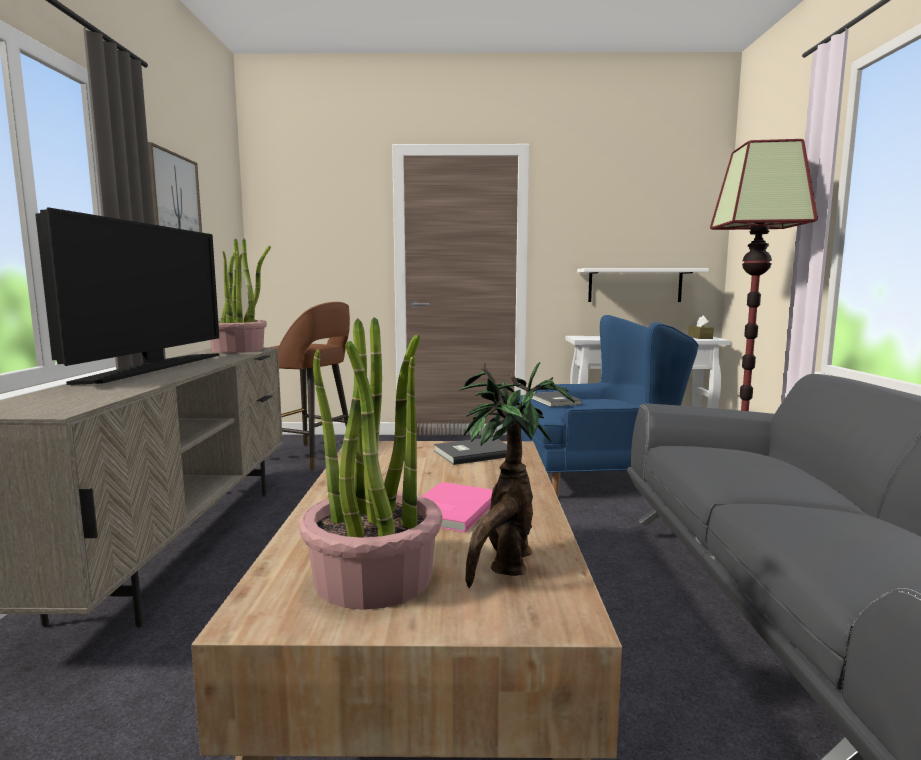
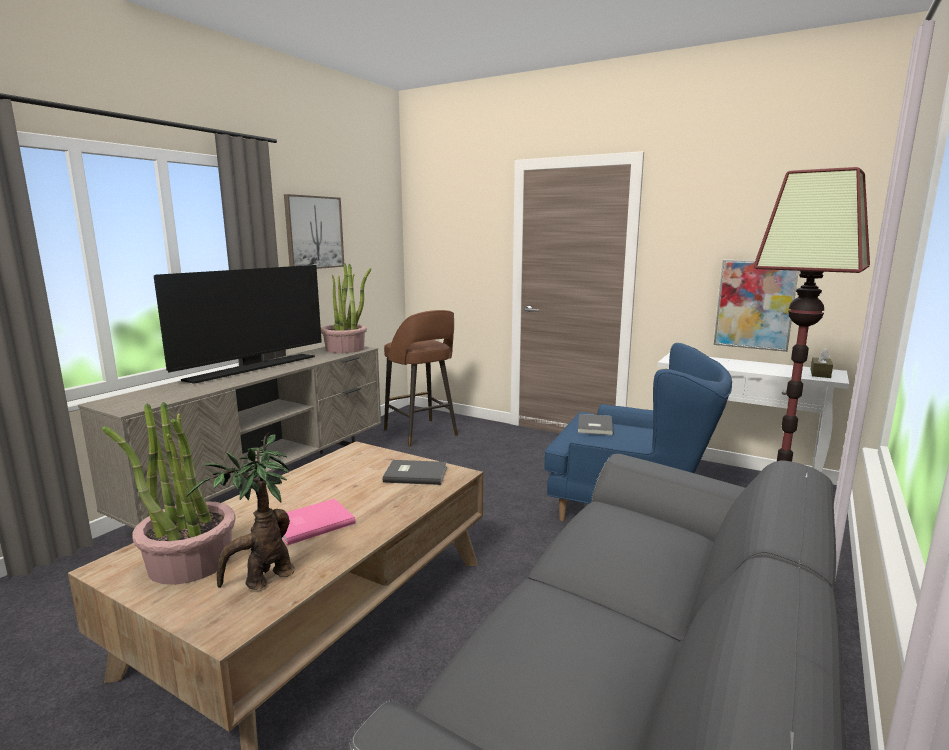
camera: 30 degrees right, 5 degrees up
white shelf [577,268,709,302] -> picture [714,260,799,352]

